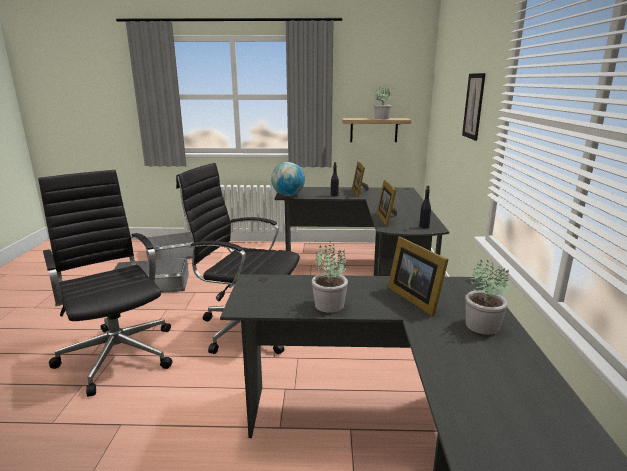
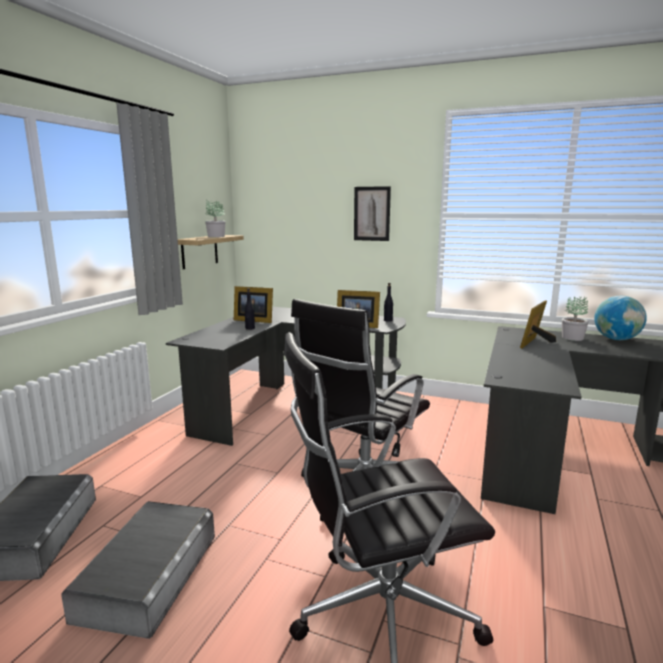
camera: 70 degrees left, 5 degrees down
globe [271,162,305,196] -> globe moved to [594,296,647,340]
potted plant [312,241,348,313] -> none
picture frame [388,237,449,317] -> picture frame turned 135 degrees clockwise [520,300,556,348]

